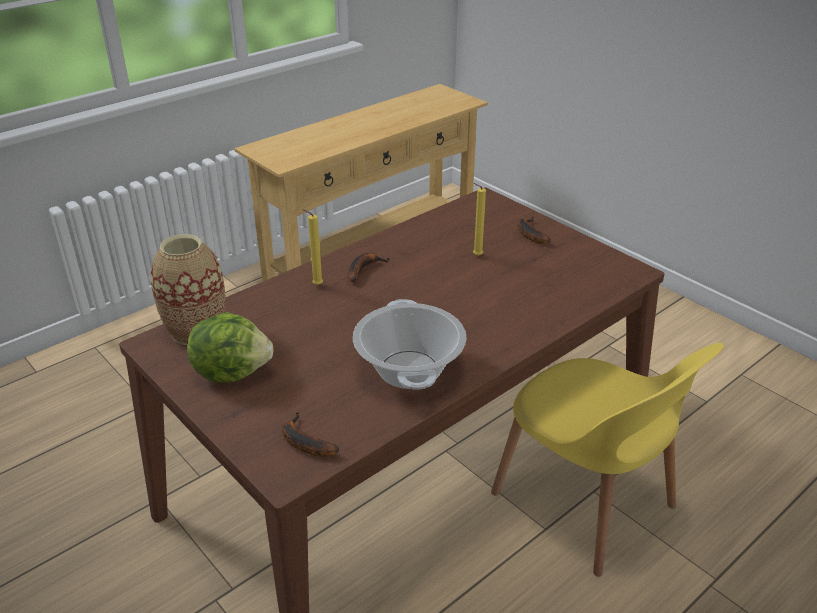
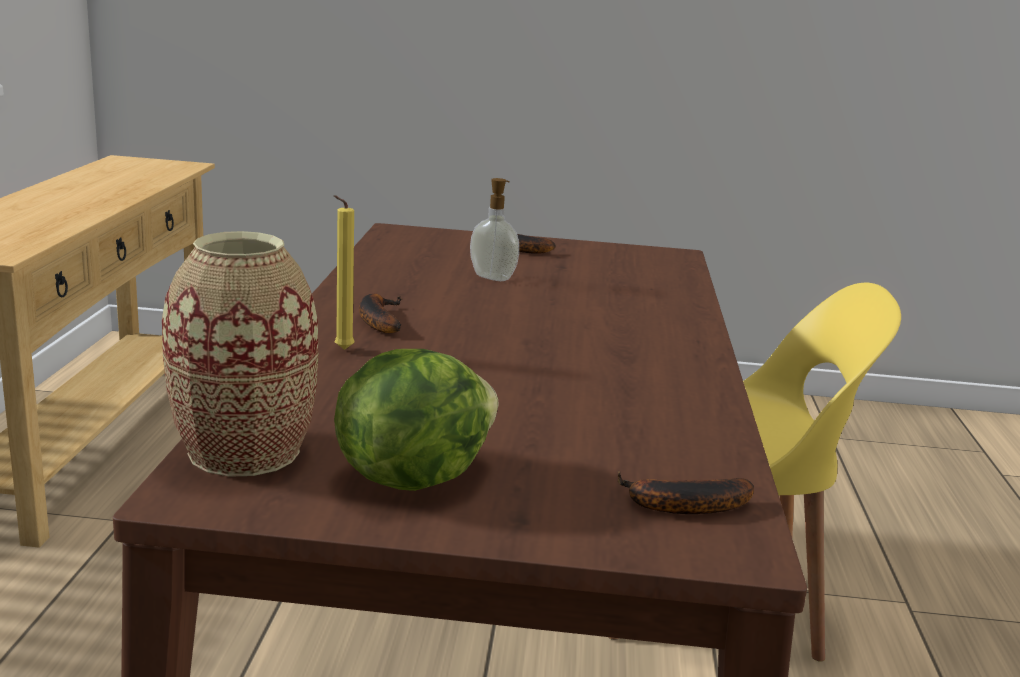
camera: 45 degrees left, 15 degrees down
cooking pot [353,299,467,390] -> none
yellow candle [473,183,486,256] -> soap dispenser [470,178,519,281]

